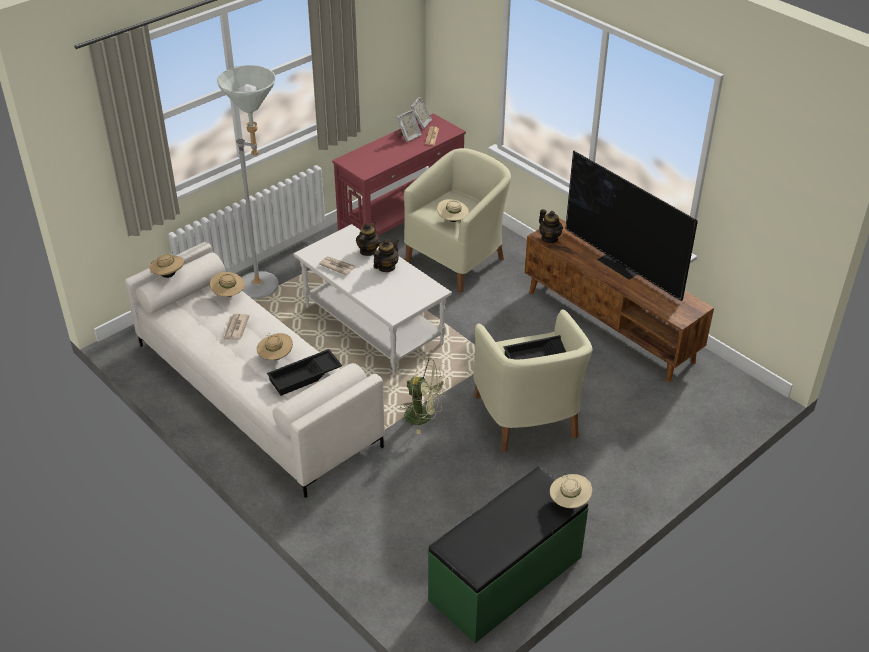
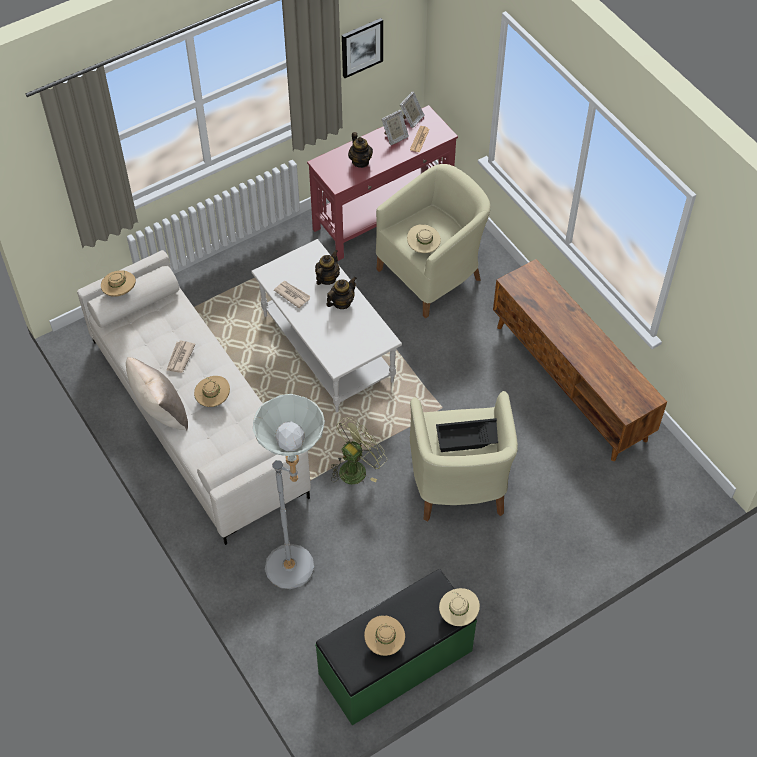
camera: 10 degrees right, 15 degrees up
beige hat [210,272,245,297] -> beige hat moved to [364,615,405,656]
grey floor lamp [217,65,279,298] -> grey floor lamp moved to [253,394,325,589]
black tray [267,349,342,396] -> none
green fan [400,357,448,434] -> green fan turned 75 degrees counterclockwise [331,417,387,484]
teapot [539,209,563,243] -> teapot moved to [348,132,373,168]
television [565,151,698,301] -> none
none -> beige pillow [126,357,188,431]
none -> picture [342,18,383,78]

